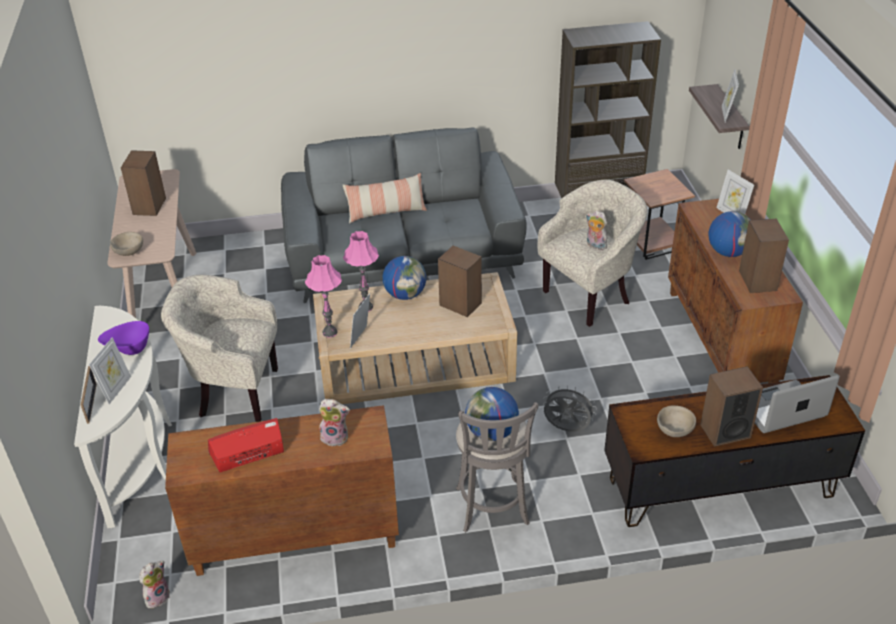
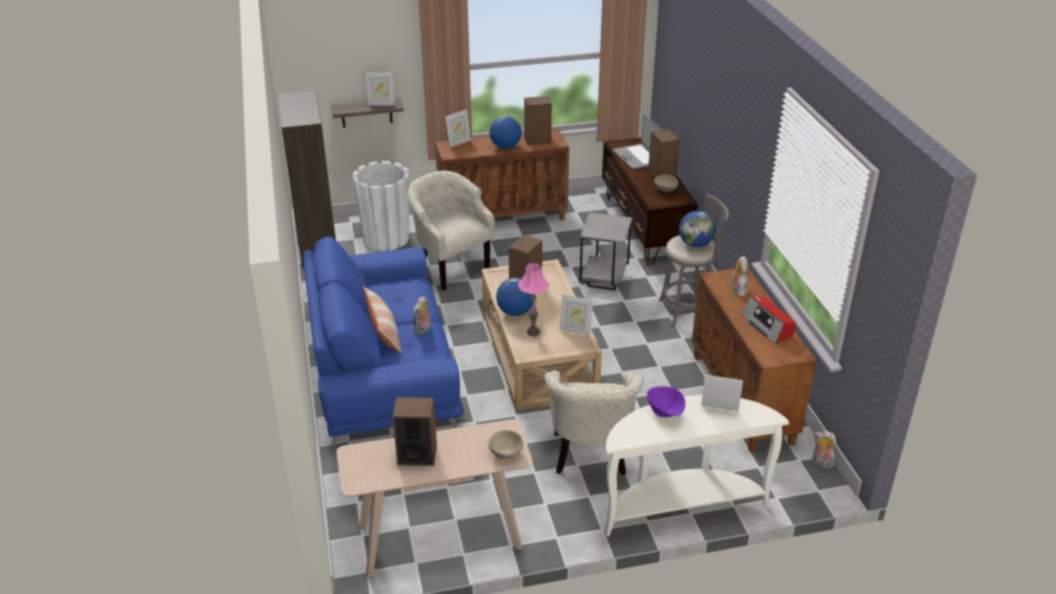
camera: 95 degrees left, 5 degrees down
picture frame [81,366,97,424] -> none
grey sofa [281,127,527,303] -> blue sofa [303,236,464,447]
pink table lamp [305,255,342,337] -> none
grey fan [543,385,597,432] -> grey side table [579,212,632,290]
plush toy [586,210,607,250] -> plush toy moved to [413,296,431,334]
brown side table [624,169,695,260] -> white planter [352,161,409,251]

